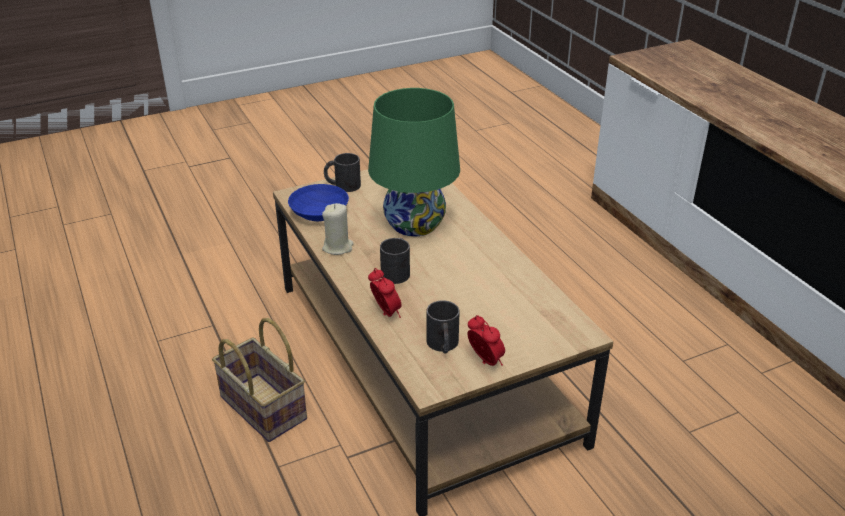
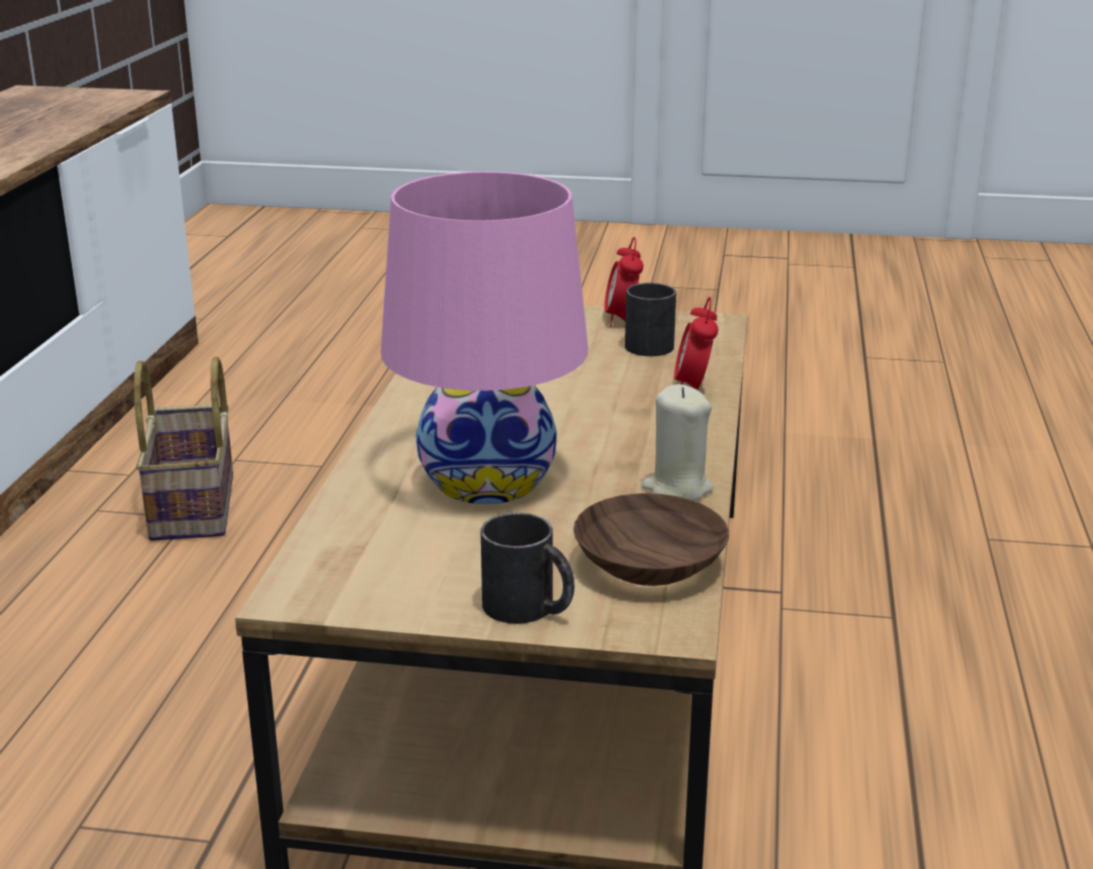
camera: 145 degrees left, 10 degrees down
basket [212,318,307,442] -> basket moved to [134,357,233,541]
blue bowl [288,184,349,221] -> brown bowl [573,493,729,586]
green table lamp [368,88,460,236] -> pink table lamp [381,171,588,504]
black mug [380,238,410,284] -> none

